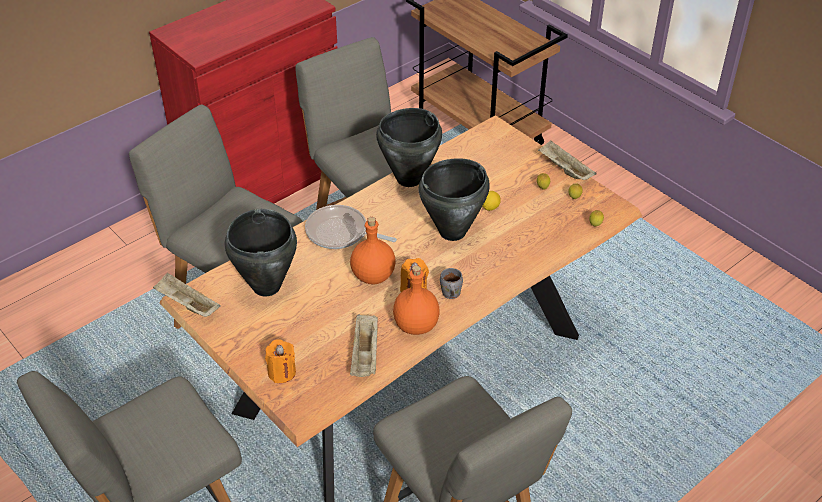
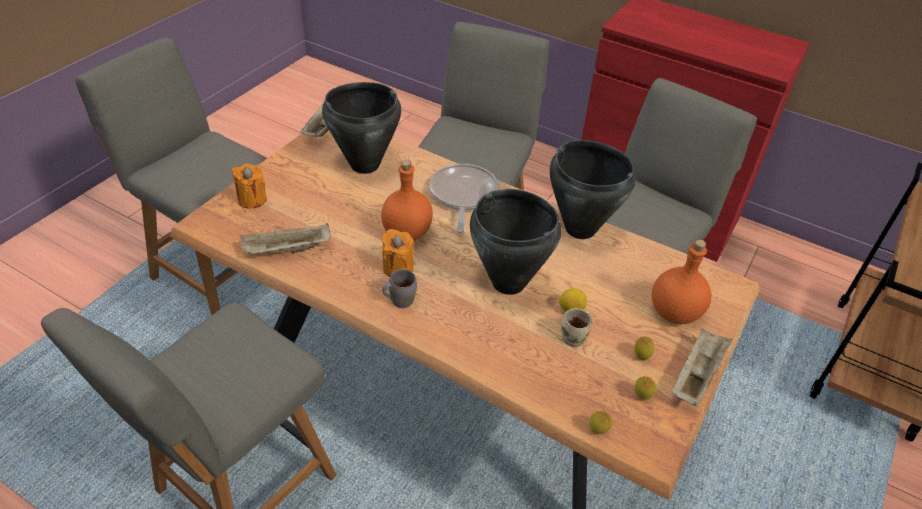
camera: 70 degrees right, 0 degrees up
orange bottle [393,265,440,335] -> orange bottle moved to [652,239,711,324]
none -> beige mug [561,308,592,347]

